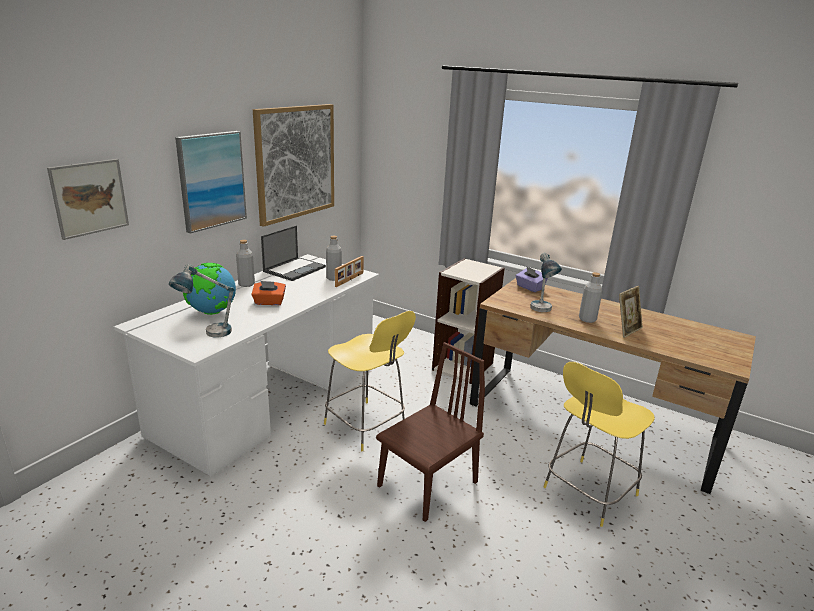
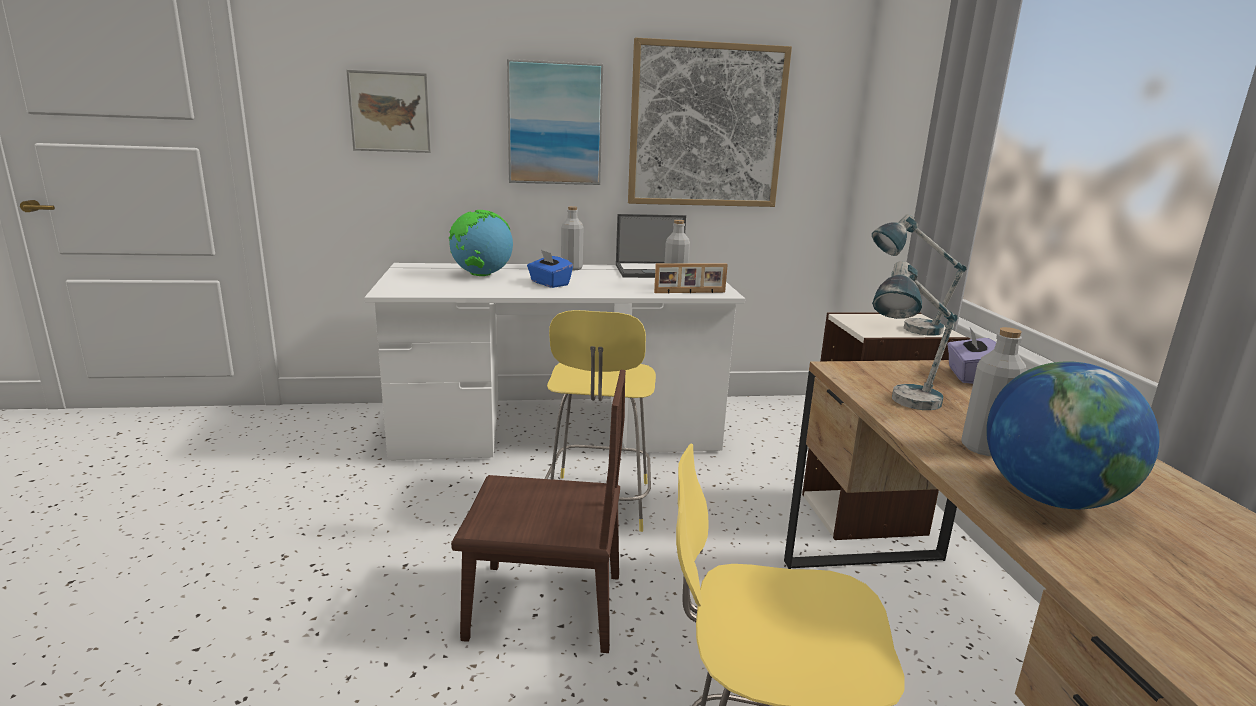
camera: 50 degrees right, 5 degrees down
table lamp [169,264,234,337] -> table lamp moved to [872,214,966,336]
orange tissue box [251,281,286,305] -> blue tissue box [527,250,573,288]
picture frame [619,286,643,338] -> globe [986,361,1159,509]

